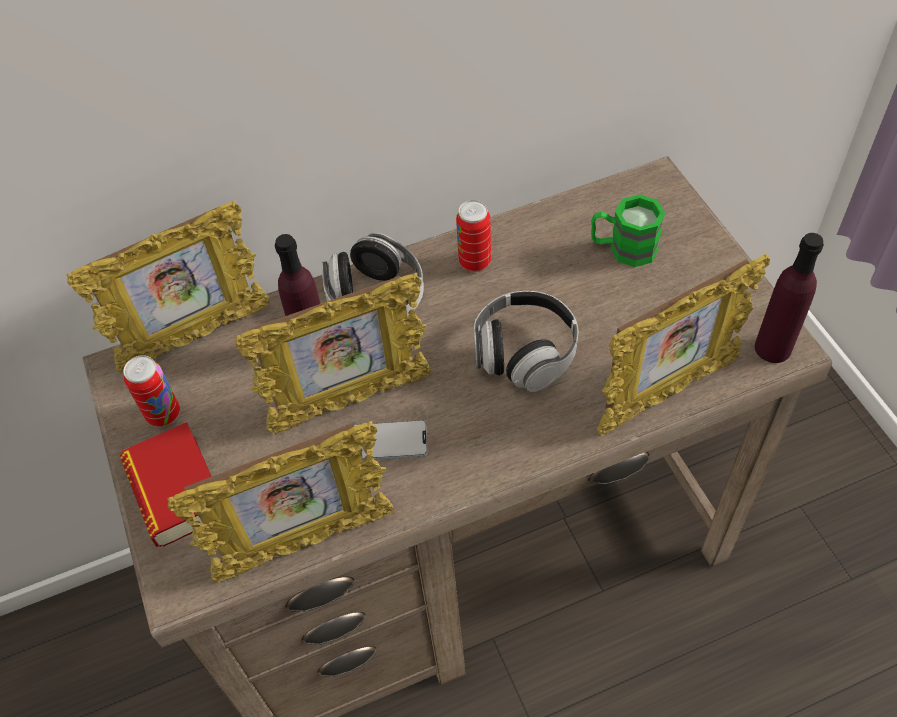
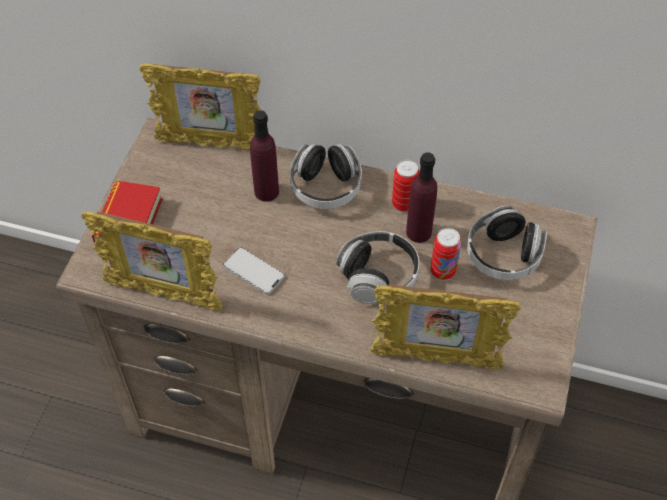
camera: 35 degrees right, 0 degrees up
can [123,355,180,427] -> can moved to [430,228,461,280]
picture frame [235,273,431,434] -> none
green mug [591,194,665,267] -> headphones [467,206,547,280]
purple bottle [755,233,824,363] -> purple bottle moved to [406,152,437,243]

